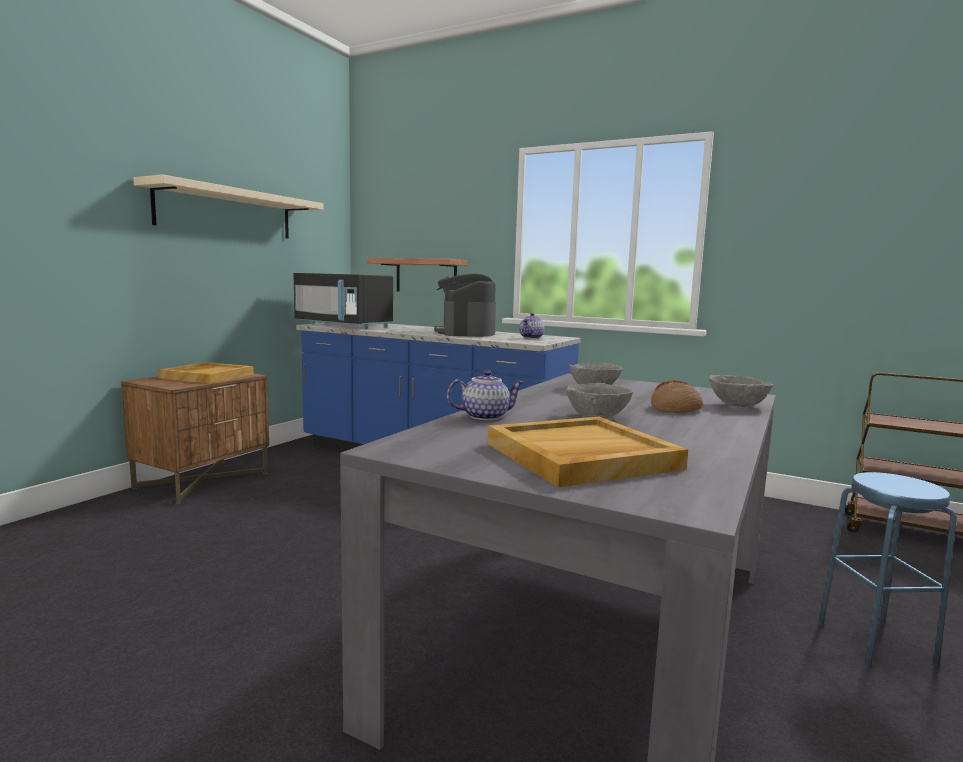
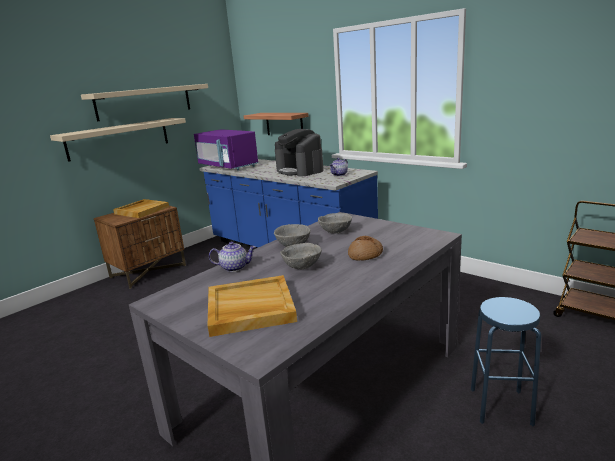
camera: 15 degrees right, 10 degrees up
black microwave [293,273,394,329] -> purple microwave [194,129,259,171]
coffee machine [434,273,496,337] -> coffee machine turned 45 degrees counterclockwise [275,129,324,176]
grey bowl [709,375,773,407] -> grey bowl moved to [274,224,310,247]
none -> beige shelf [50,118,186,162]

